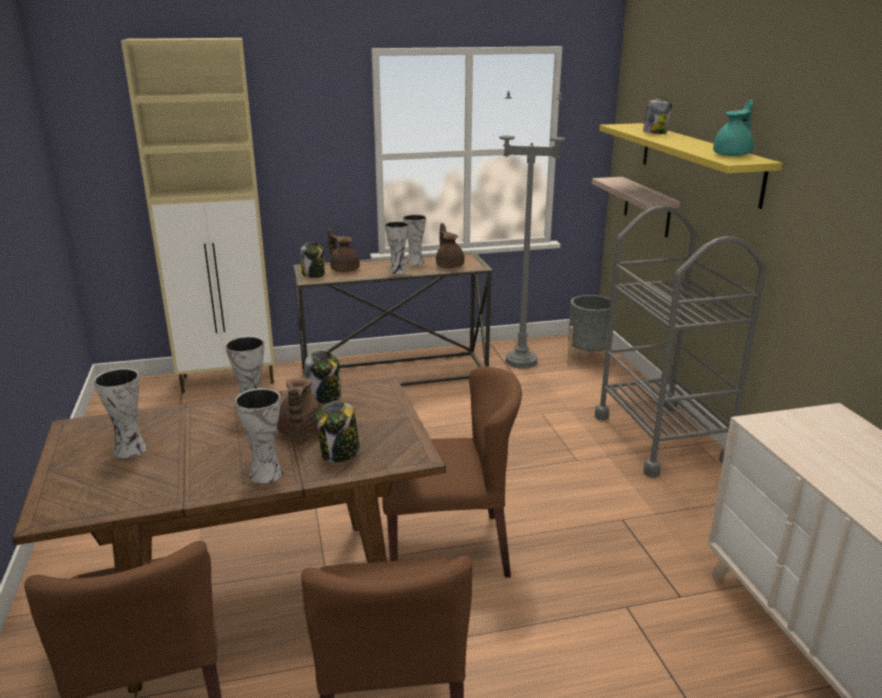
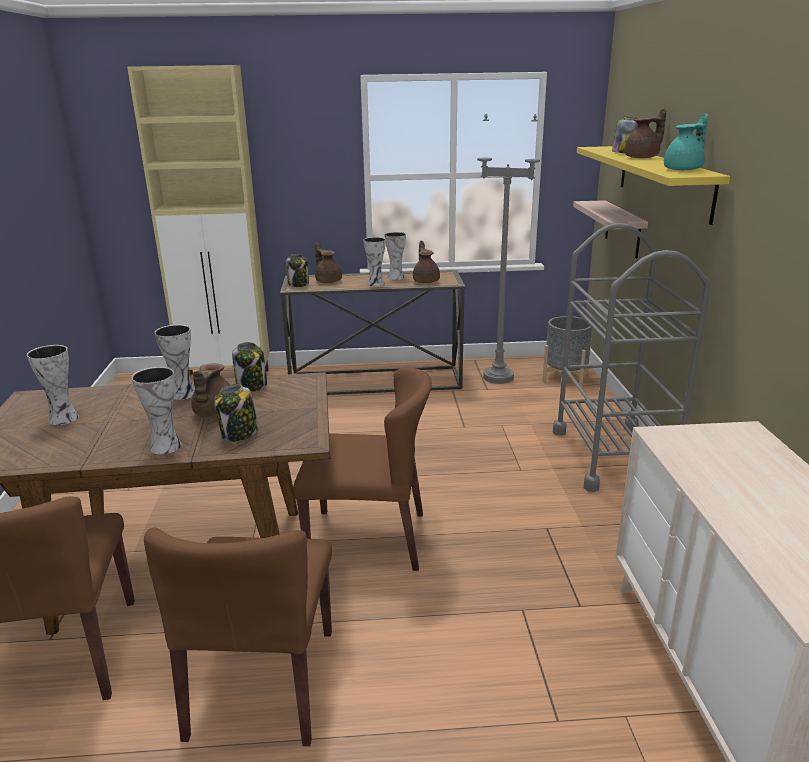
camera: 10 degrees right, 0 degrees up
none -> brown teapot [625,108,667,158]

